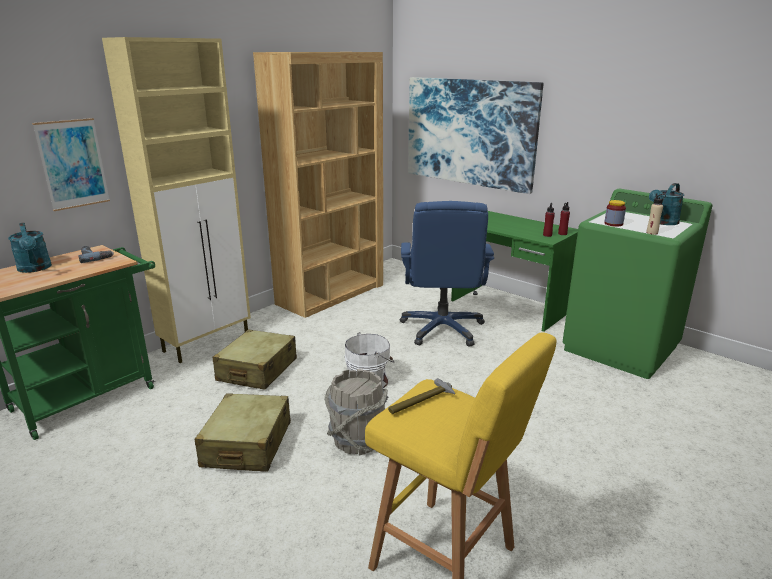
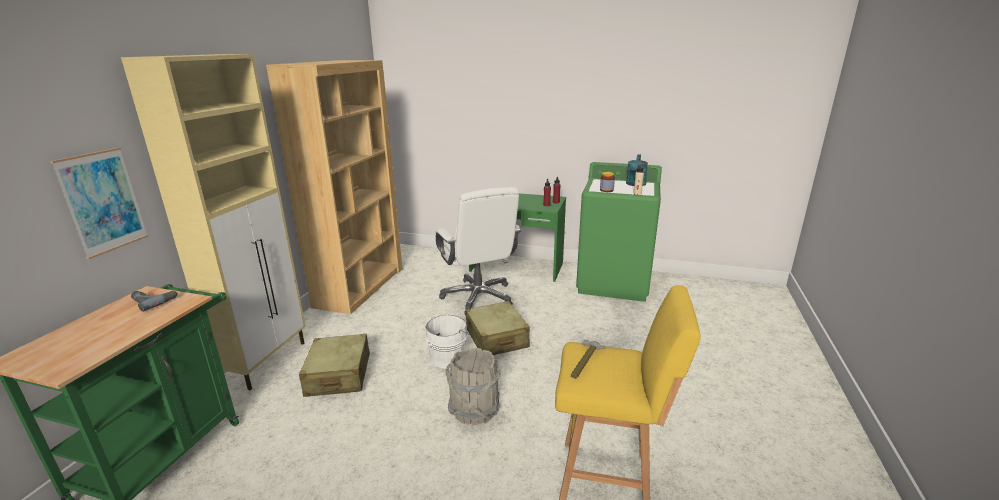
camera: 25 degrees left, 0 degrees up
turquoise watering can [8,223,52,273] -> none
beige suitcase [194,393,291,471] -> beige suitcase moved to [465,301,530,355]
blue office chair [400,201,494,347] -> white office chair [435,187,521,315]
picture [408,77,544,194] -> none

